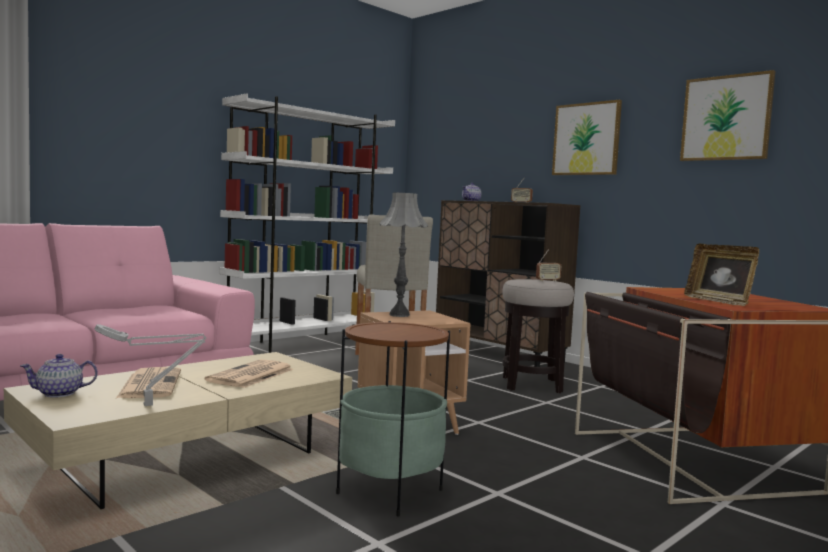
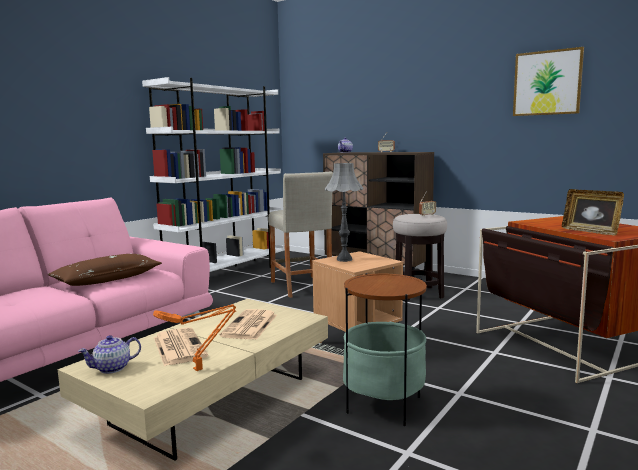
camera: 10 degrees left, 5 degrees up
grey table lamp [95,324,206,406] -> orange table lamp [153,304,236,371]
picture [552,100,622,175] -> none
none -> brown pillow [47,254,162,286]

